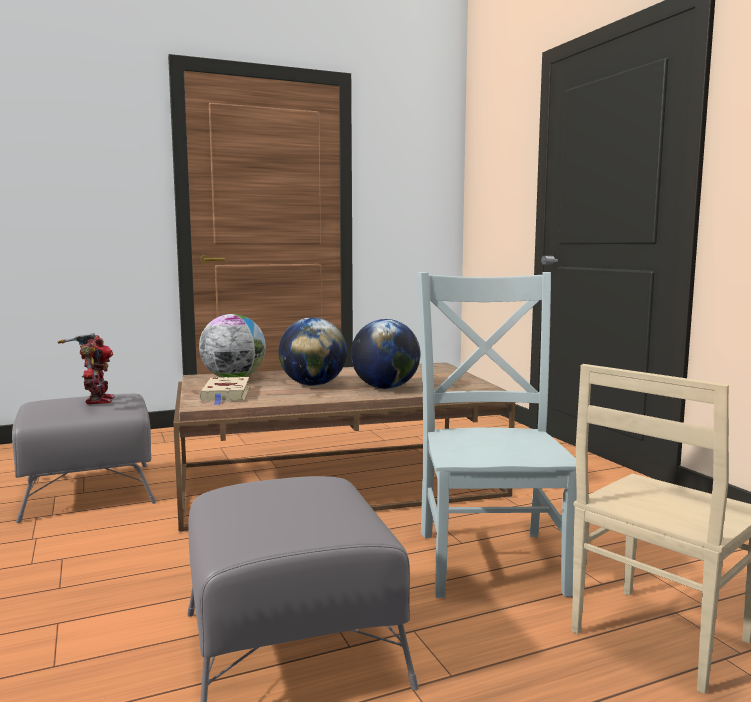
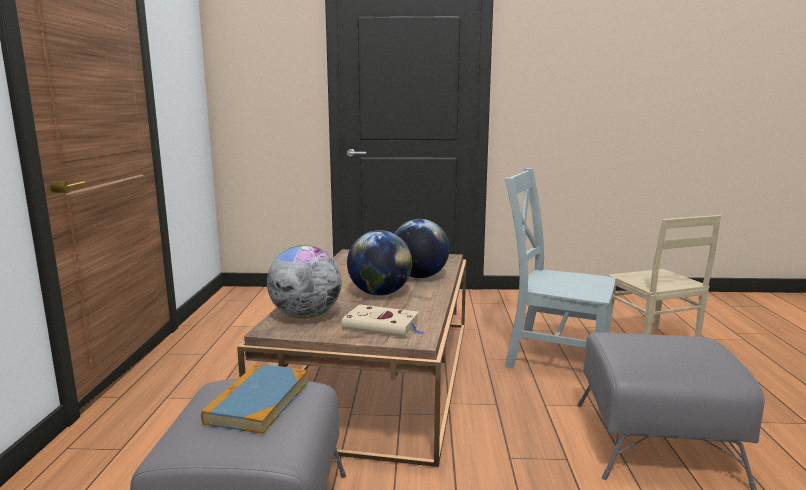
camera: 65 degrees left, 5 degrees up
toy robot [58,333,115,404] -> book [201,364,309,434]

